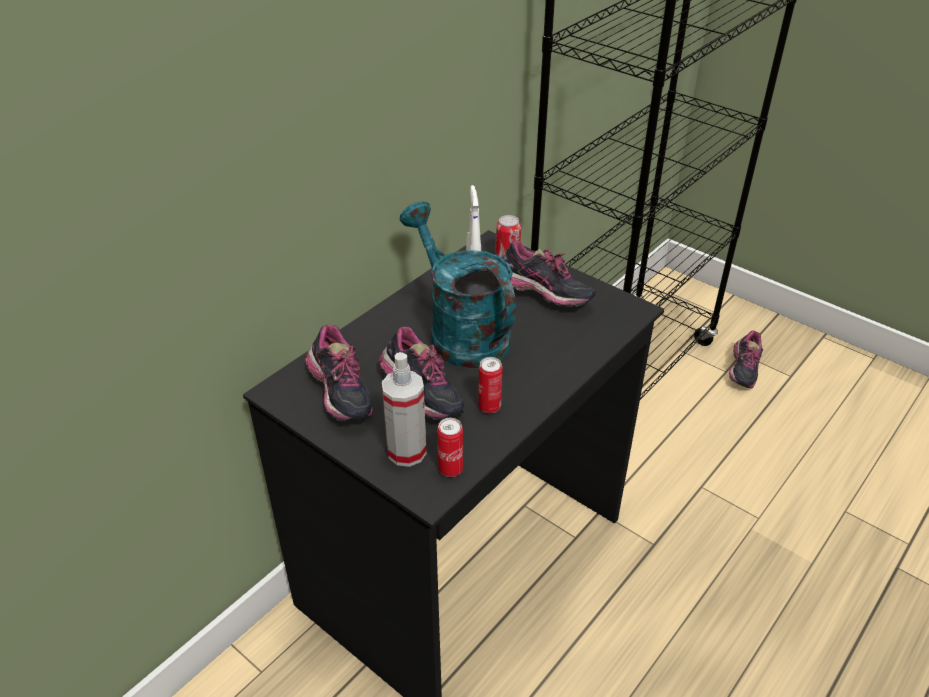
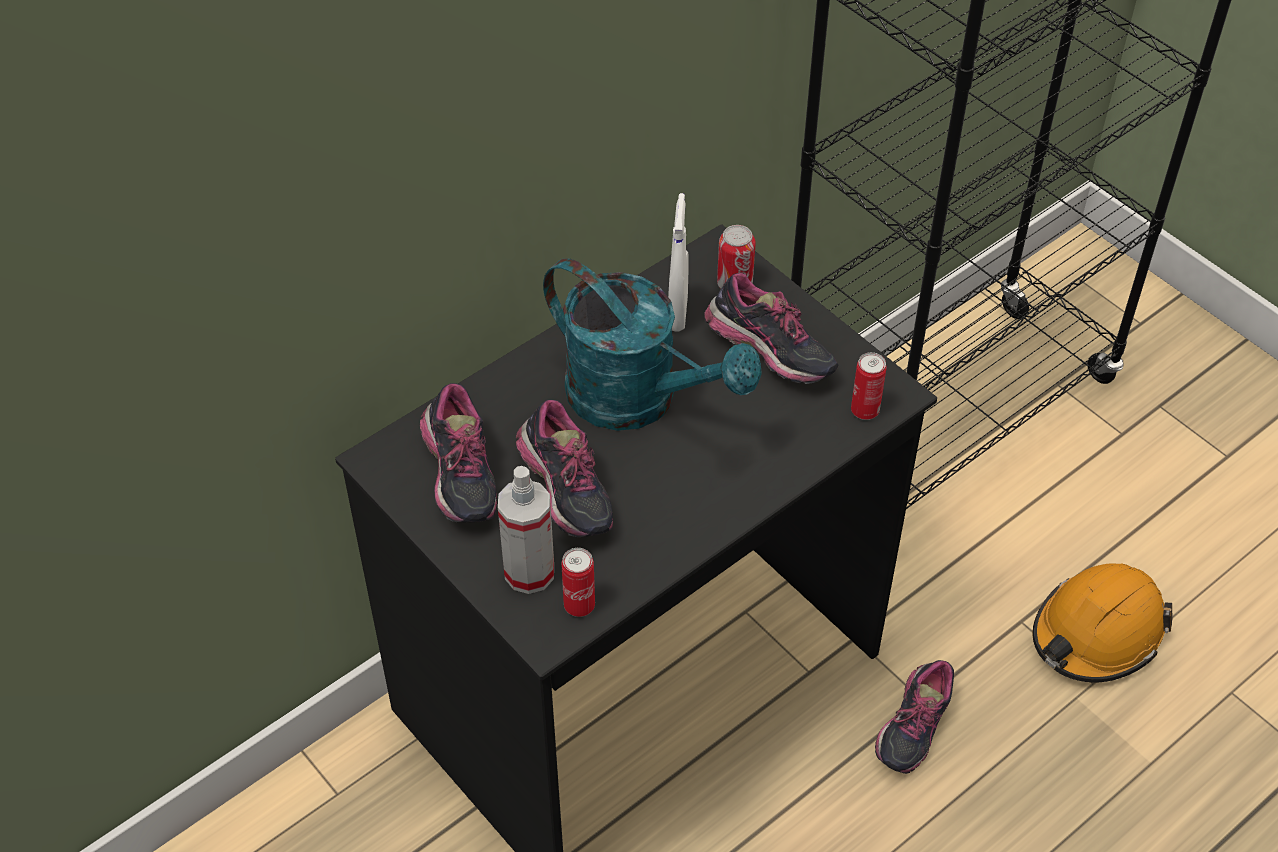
camera: 10 degrees right, 10 degrees up
turquoise watering can [400,201,516,369] -> turquoise watering can turned 150 degrees clockwise [543,259,762,431]
can [478,357,503,413] -> can moved to [851,352,886,420]
shoe [729,331,763,389] -> shoe moved to [875,660,954,774]
none -> orange hard hat [1033,564,1172,682]

